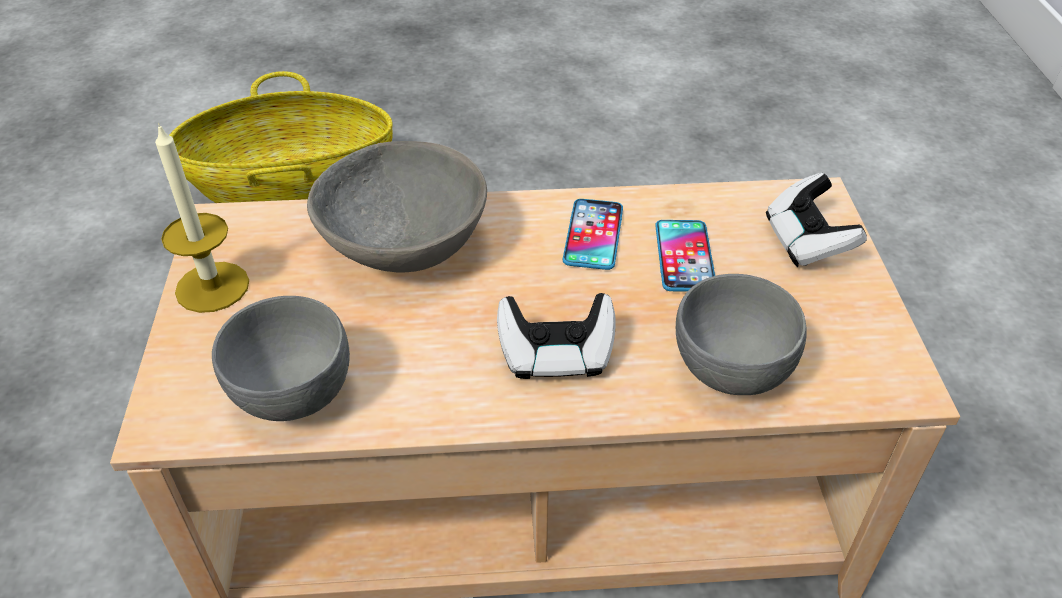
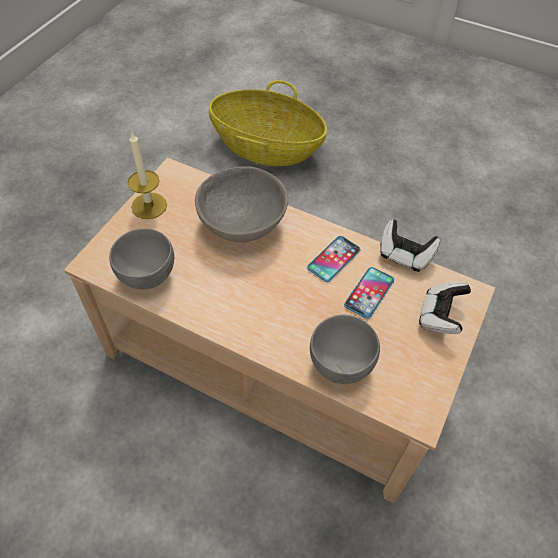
camera: 30 degrees right, 10 degrees up
game controller [497,293,616,379] -> game controller moved to [380,219,441,272]

